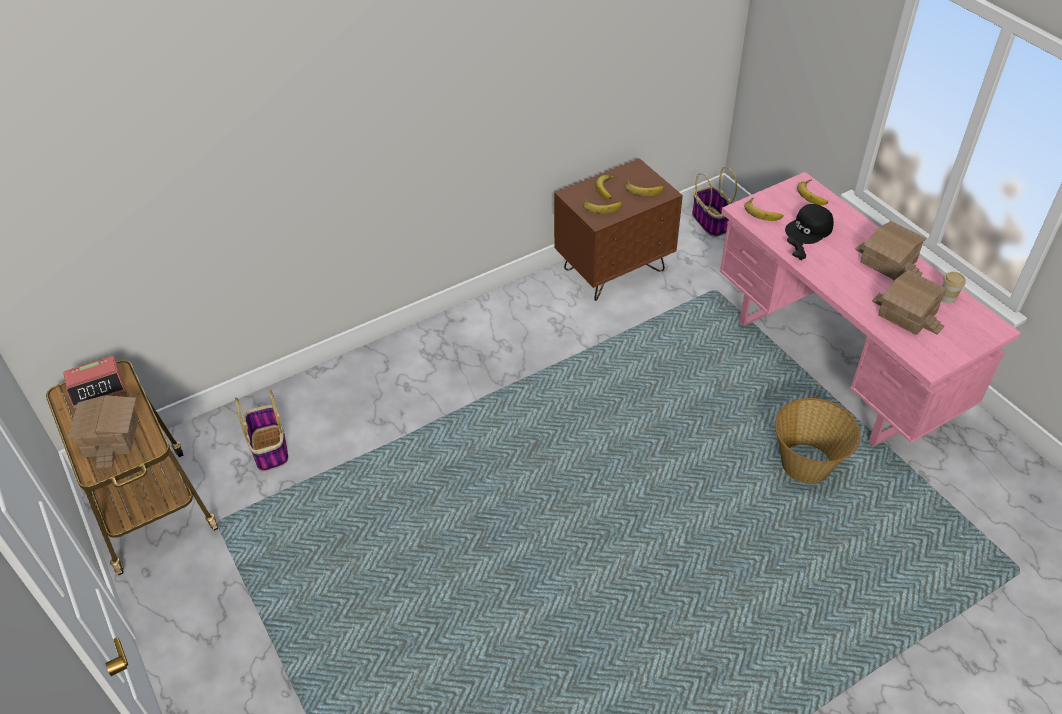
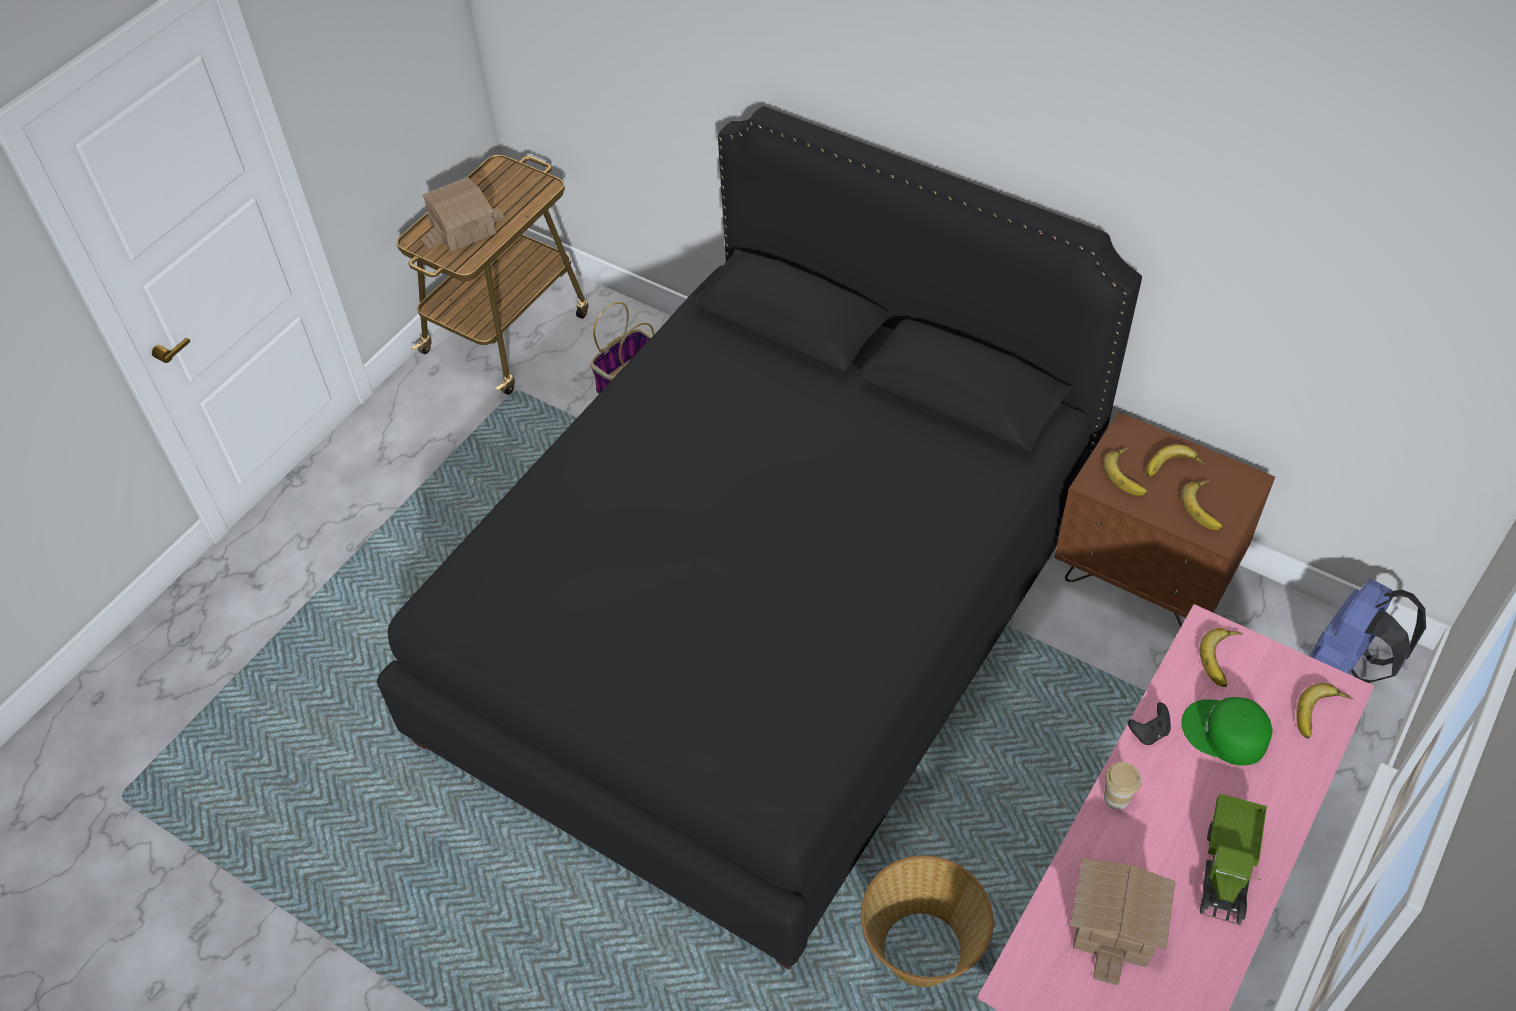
camera: 65 degrees right, 5 degrees up
alarm clock [63,356,125,409] -> none
basket [692,166,737,237] -> blue backpack [1309,580,1426,683]
black cap [785,204,834,244] -> green cap [1182,697,1272,766]
toy house [855,221,927,280] -> toy truck [1200,793,1267,925]
cup [942,272,966,303] -> cup moved to [1104,762,1141,810]
none -> black bed [377,106,1142,970]

